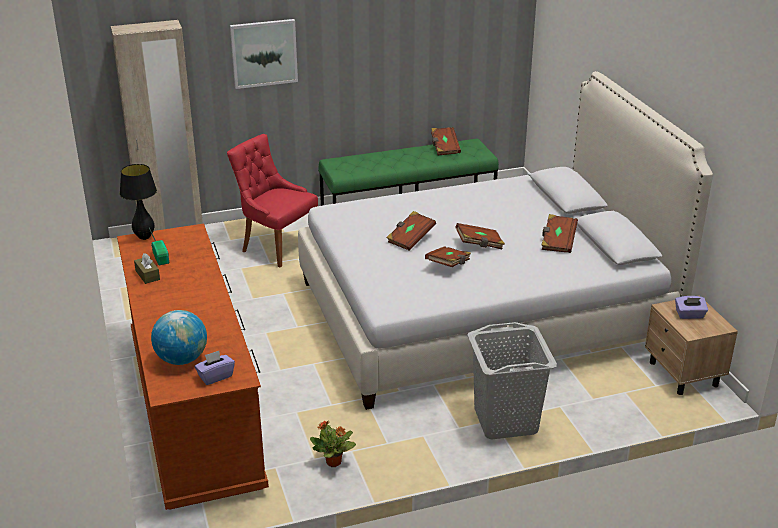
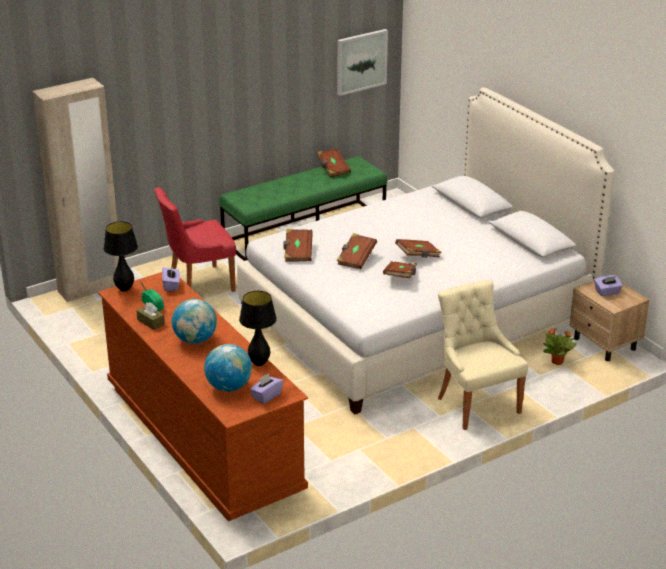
camera: 15 degrees left, 0 degrees up
red chair [227,134,318,268] -> red chair turned 45 degrees counterclockwise [154,187,236,292]
picture [230,19,298,89] -> picture moved to [337,29,388,96]
potted plant [310,420,356,467] -> potted plant moved to [543,328,576,365]
grey laundry basket [468,322,557,439] -> beige chair [438,280,528,430]
brown book [541,214,578,253] -> brown book moved to [283,229,313,262]
none -> purple tissue box [162,267,180,291]
none -> globe [172,299,217,344]
none -> black table lamp [239,291,277,366]

